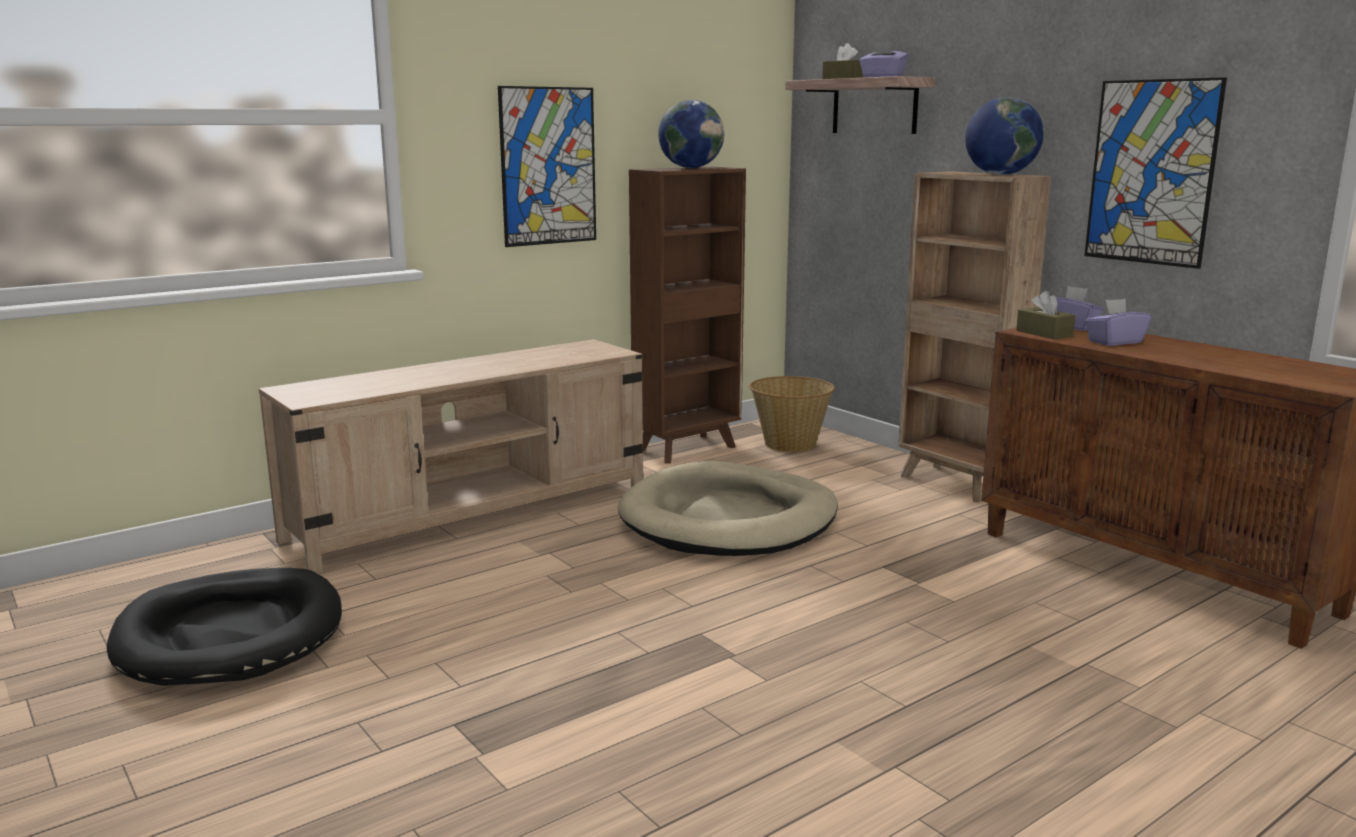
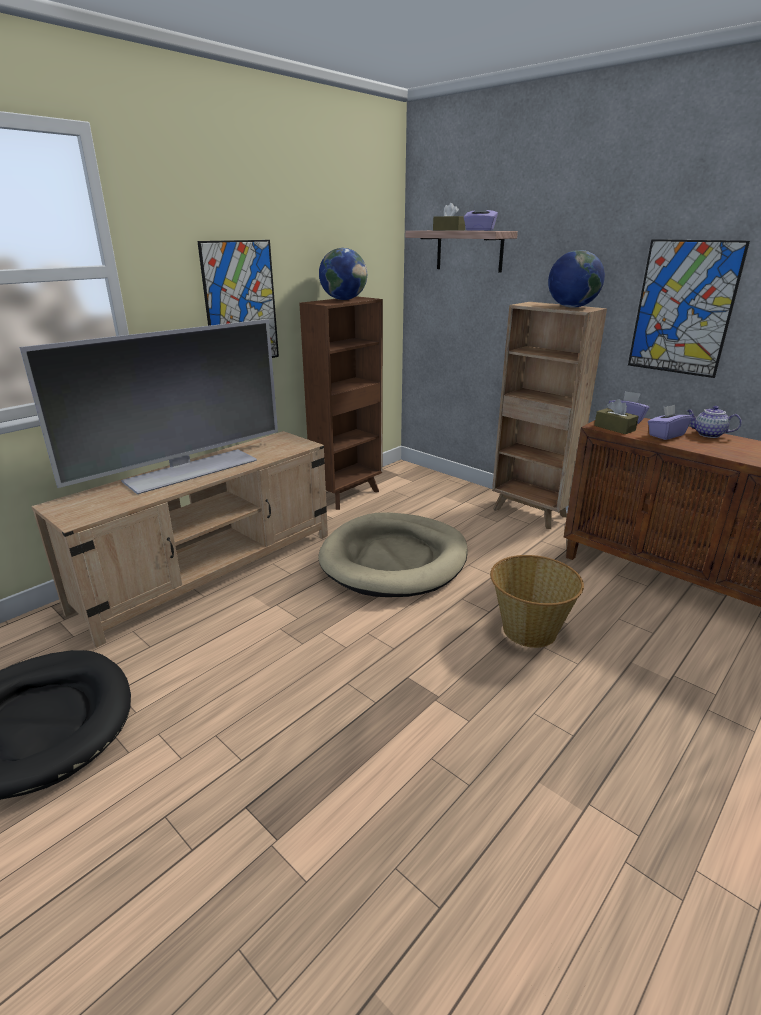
camera: 10 degrees left, 10 degrees up
basket [749,376,835,452] -> basket moved to [490,555,584,648]
none -> television [19,319,278,494]
none -> teapot [687,406,742,438]

